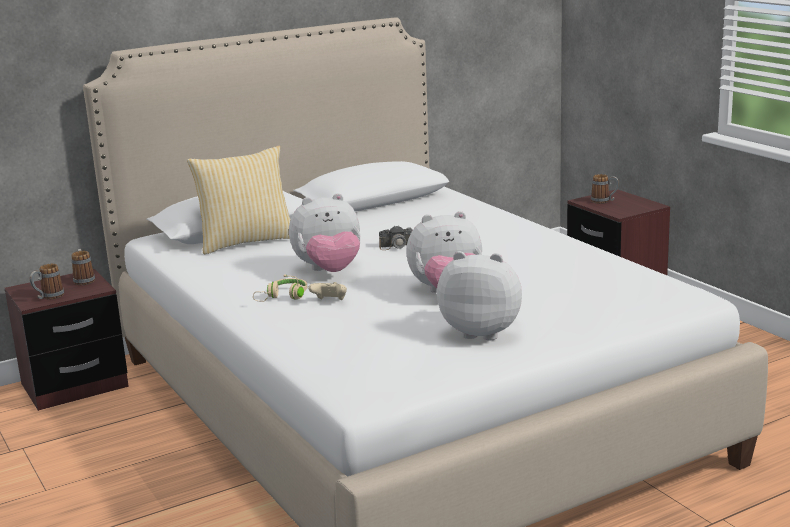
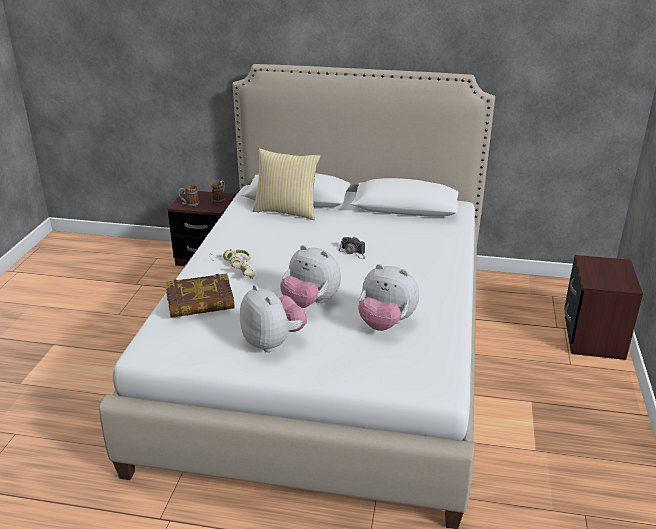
camera: 40 degrees right, 10 degrees up
plush toy [289,193,361,272] -> plush toy moved to [358,264,419,331]
mug [591,174,619,204] -> none
none -> book [165,273,235,318]

